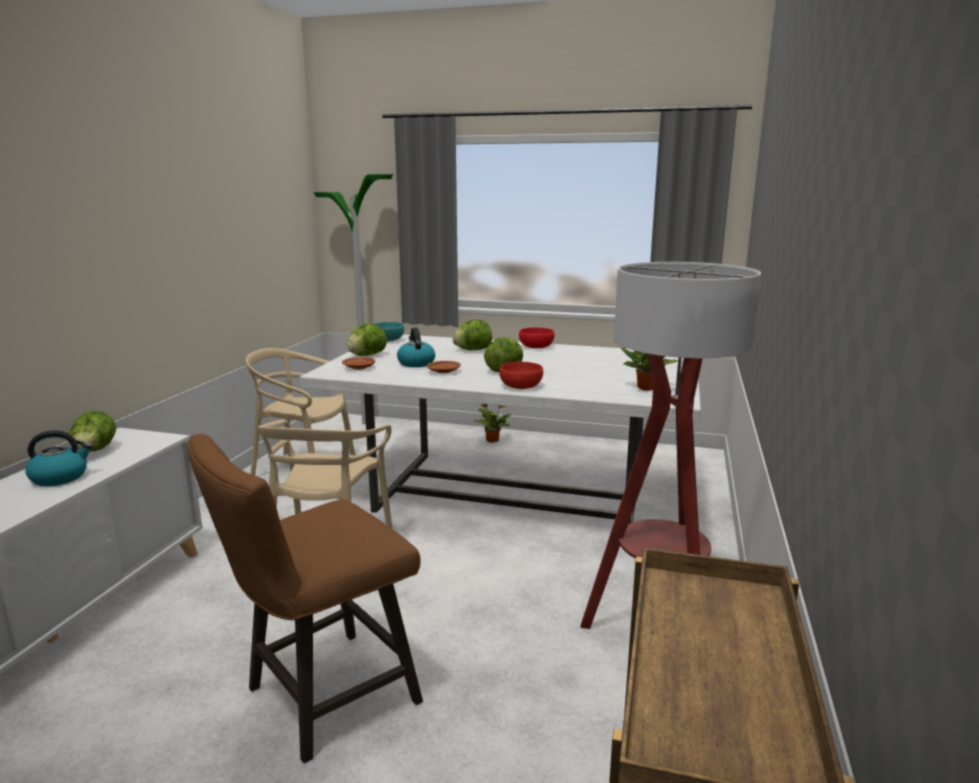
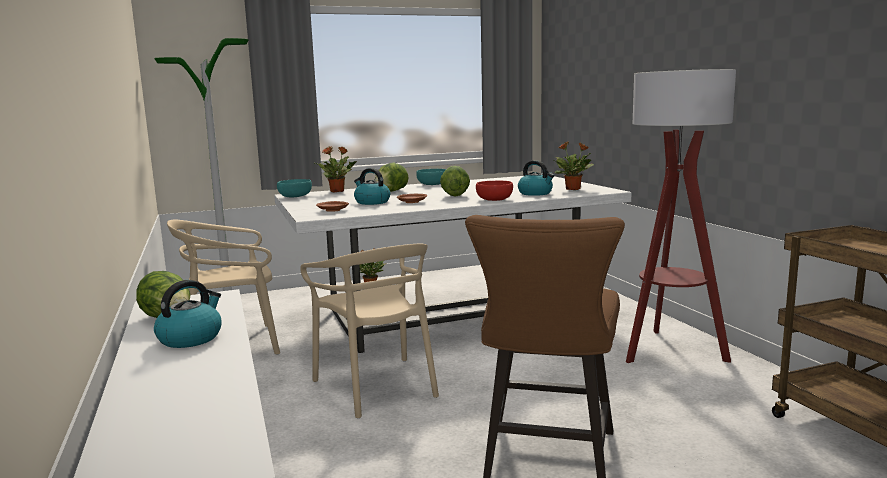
camera: 35 degrees left, 5 degrees down
lettuce [347,323,387,356] -> none
red bowl [519,327,555,348] -> turquoise bowl [416,169,446,185]
none -> potted plant [315,146,357,192]
none -> kettle [518,160,554,196]

